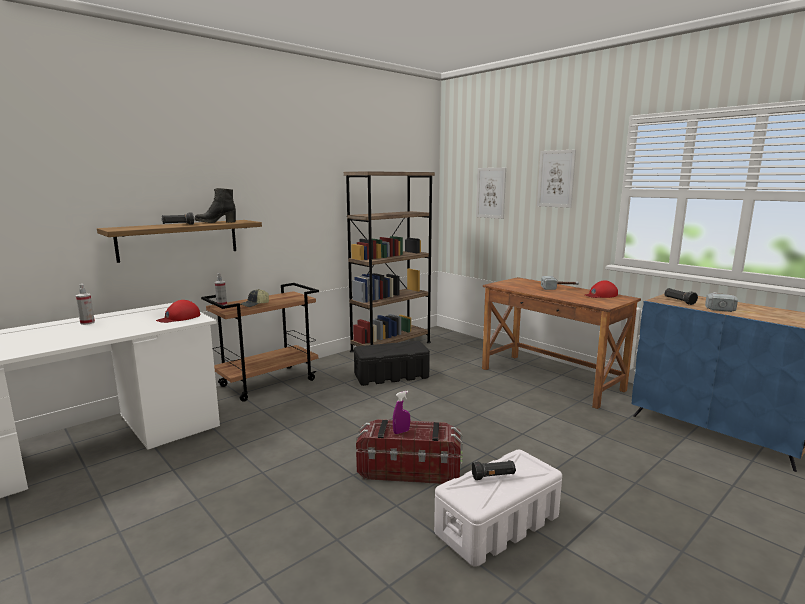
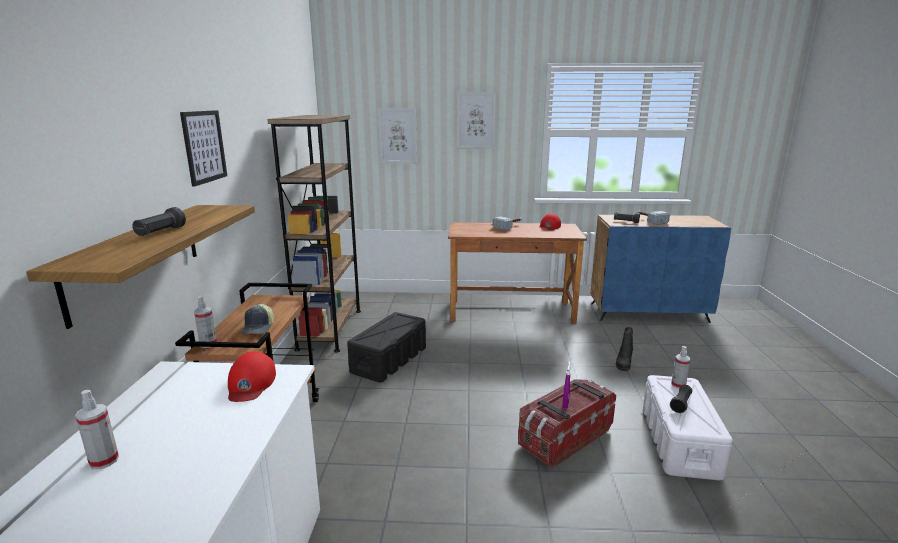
camera: 45 degrees left, 5 degrees up
black boot [194,188,236,223] -> black boot moved to [616,327,633,371]
none -> picture [180,110,227,187]
none -> spray bottle [671,346,691,389]

